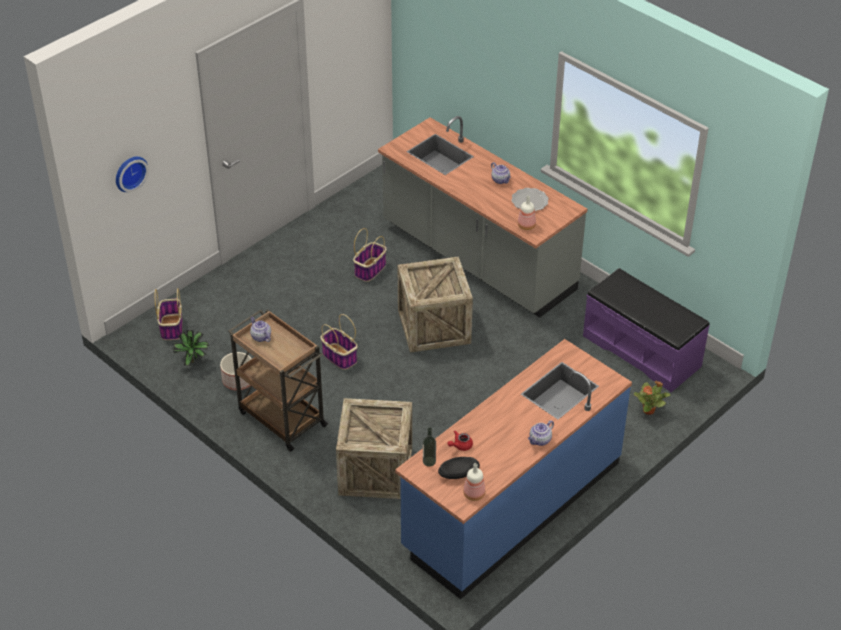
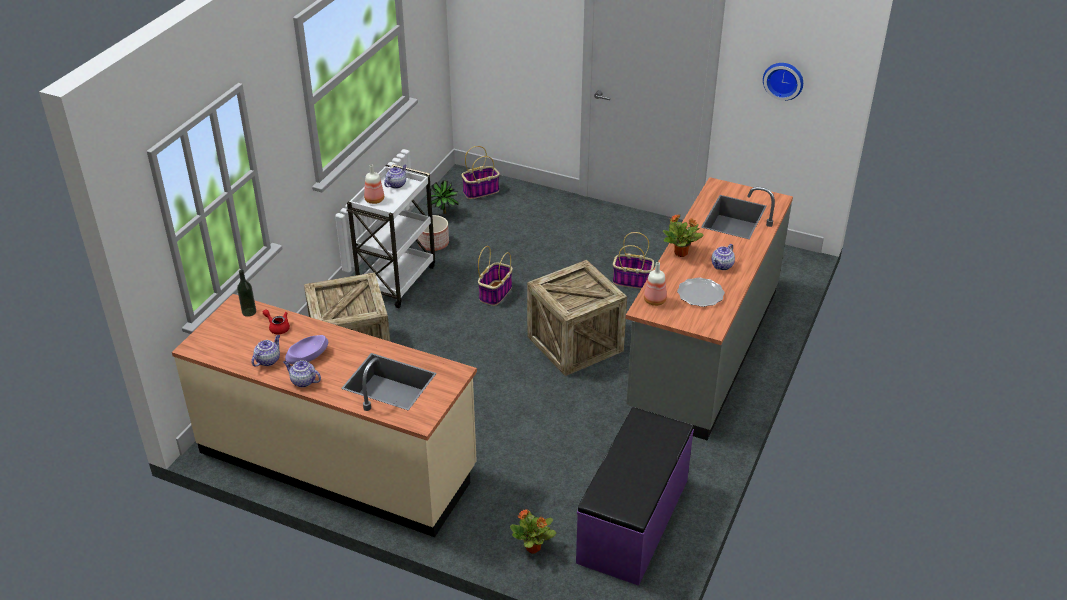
camera: 70 degrees right, 5 degrees down
wall clock [116,156,149,192] -> wall clock moved to [763,63,803,101]
brown cart [228,310,328,452] -> white cart [346,164,435,308]
blue counter [395,339,632,599] -> beige counter [172,294,477,537]
black bowl [438,457,480,479] -> none
bottle [463,463,485,501] -> bottle moved to [364,164,384,204]
none -> teapot [252,335,280,366]
none -> purple bowl [285,335,328,364]
none -> potted plant [663,214,703,257]

